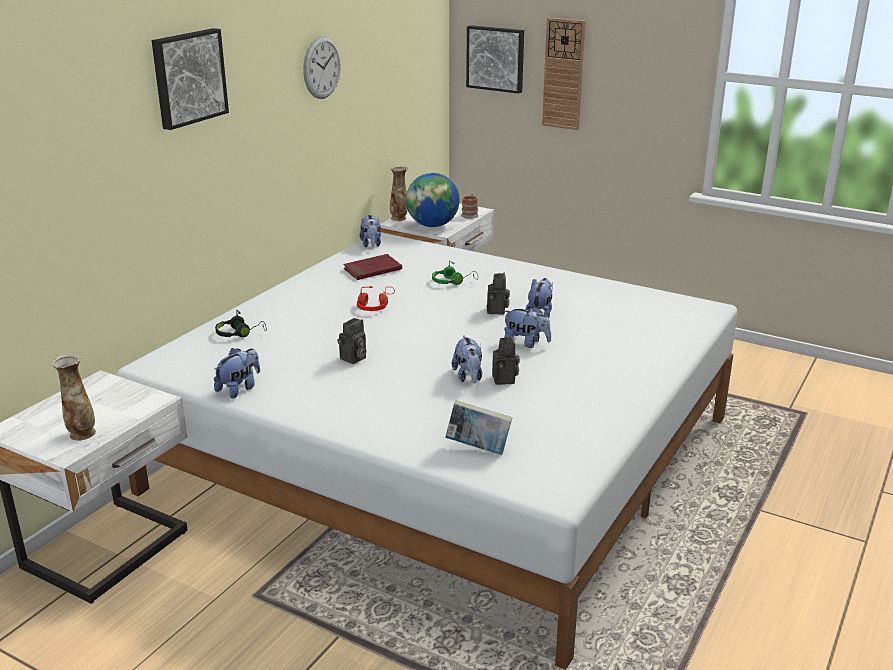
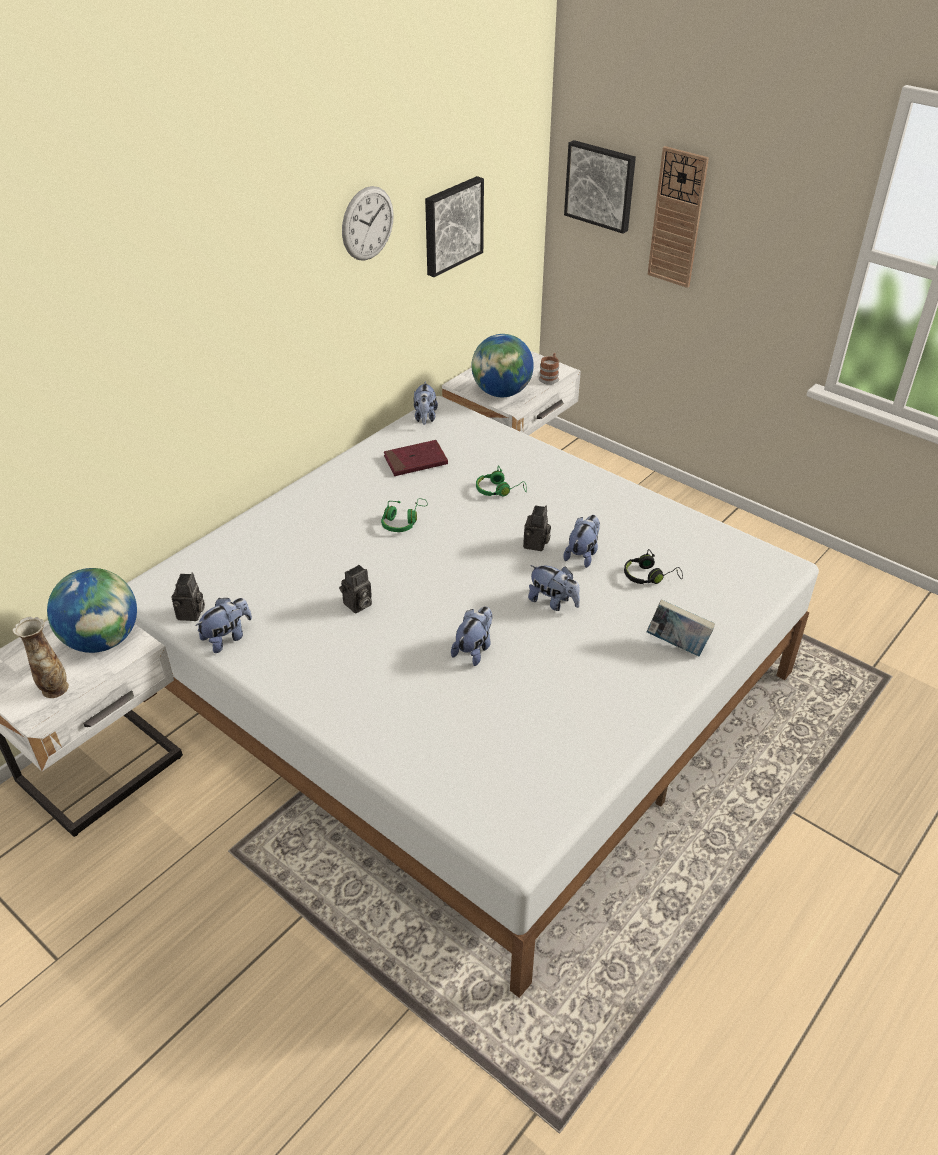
camera: 10 degrees right, 15 degrees up
picture [152,28,229,130] -> picture moved to [425,176,484,277]
black headphones [215,310,267,337] -> black headphones moved to [624,549,683,584]
red headphones [357,286,395,311] -> green headphones [381,498,428,532]
vase [390,166,408,221] -> none
book [446,400,512,455] -> book moved to [646,599,715,656]
plush toy [452,335,482,383] -> plush toy turned 150 degrees counterclockwise [451,606,493,666]
camera [492,336,520,385] -> camera moved to [171,573,205,621]
none -> globe [47,568,137,653]

